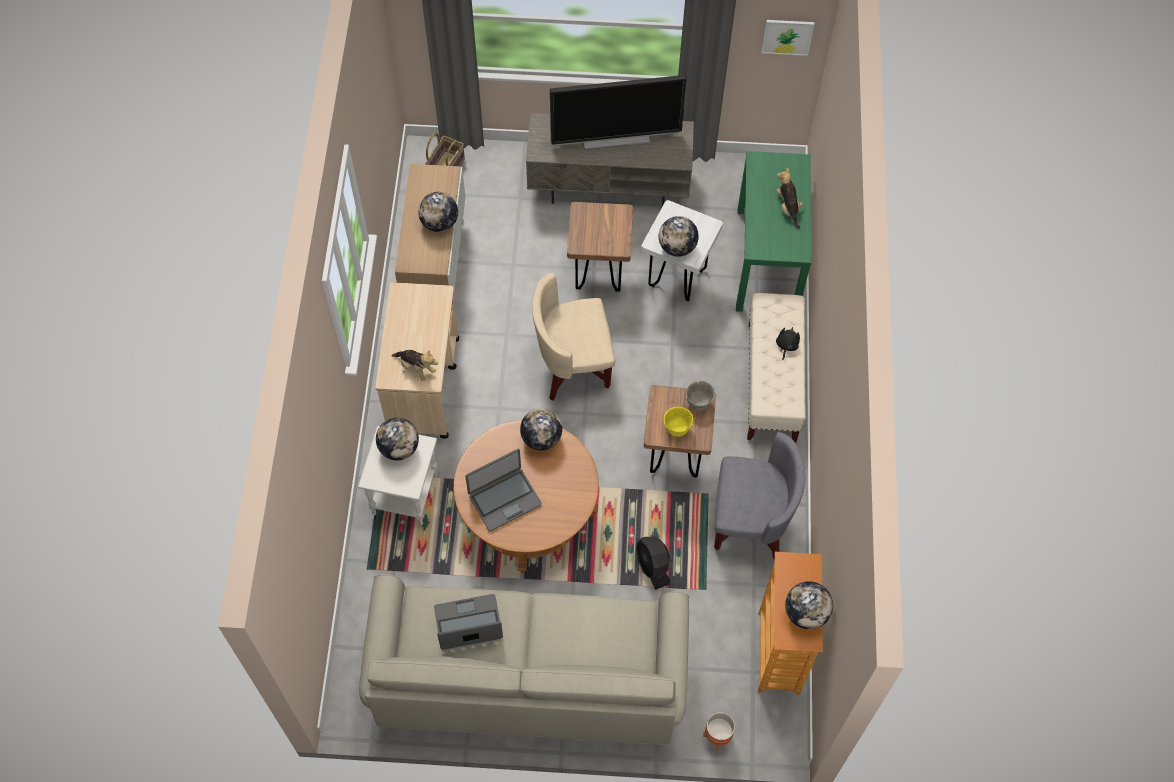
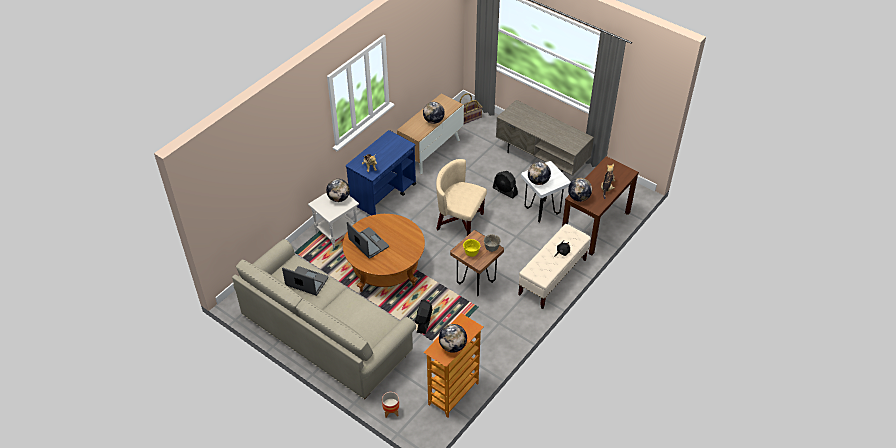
camera: 35 degrees right, 15 degrees down
beige cart [375,282,459,439] -> blue cart [346,130,416,215]
laptop [465,449,542,532] -> laptop turned 135 degrees counterclockwise [347,222,389,259]
globe [520,408,562,451] -> globe moved to [568,178,592,202]
television [550,75,687,150] -> none
brown stool [567,202,633,292] -> black fan [493,171,518,199]
grey armchair [714,432,805,560] -> none
green console table [736,151,812,312] -> brown console table [562,156,639,256]
picture [762,20,814,56] -> none

